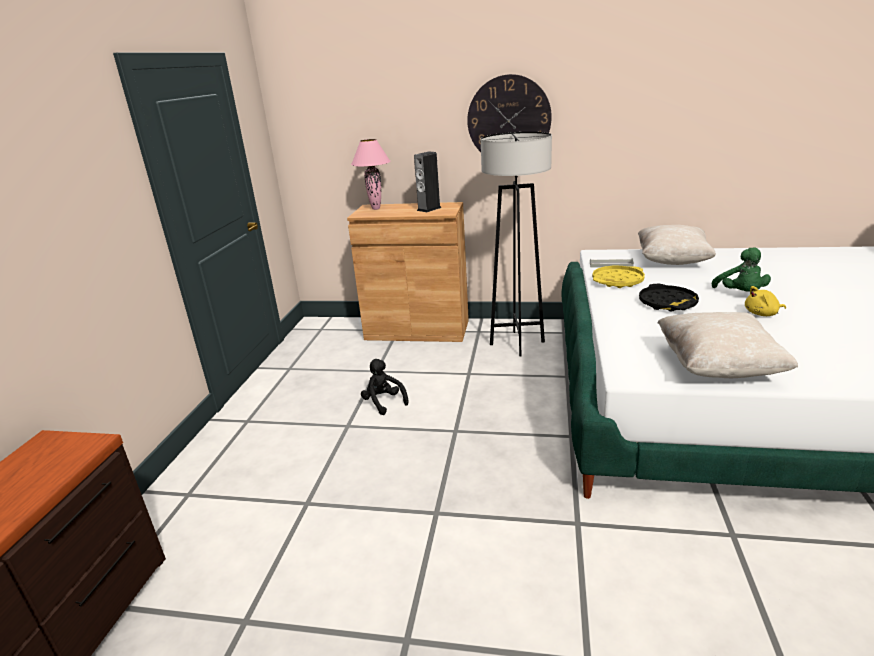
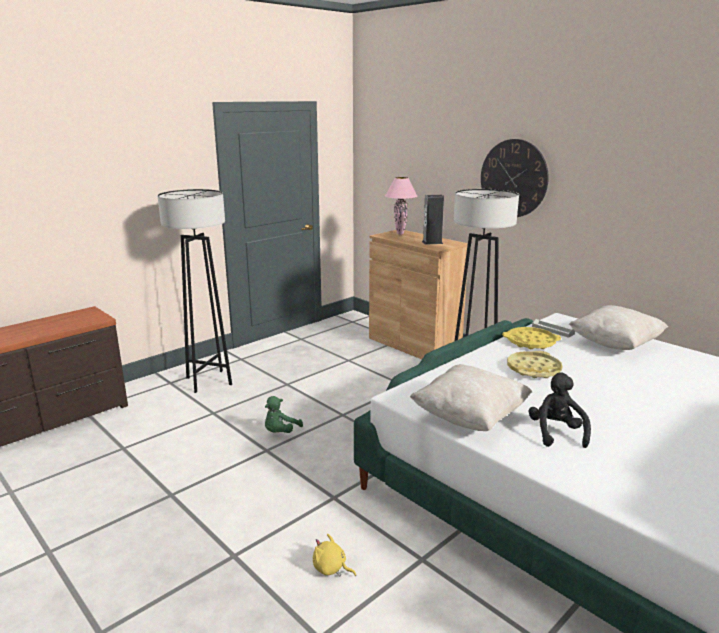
camera: 35 degrees right, 5 degrees down
black plush toy [361,359,409,415] -> black plush toy moved to [529,372,591,448]
black tray [639,284,699,312] -> yellow tray [507,351,562,378]
green plush toy [712,247,771,292] -> green plush toy moved to [265,396,303,433]
yellow plush toy [745,286,786,316] -> yellow plush toy moved to [313,534,356,577]
none -> grey floor lamp [157,189,232,393]

